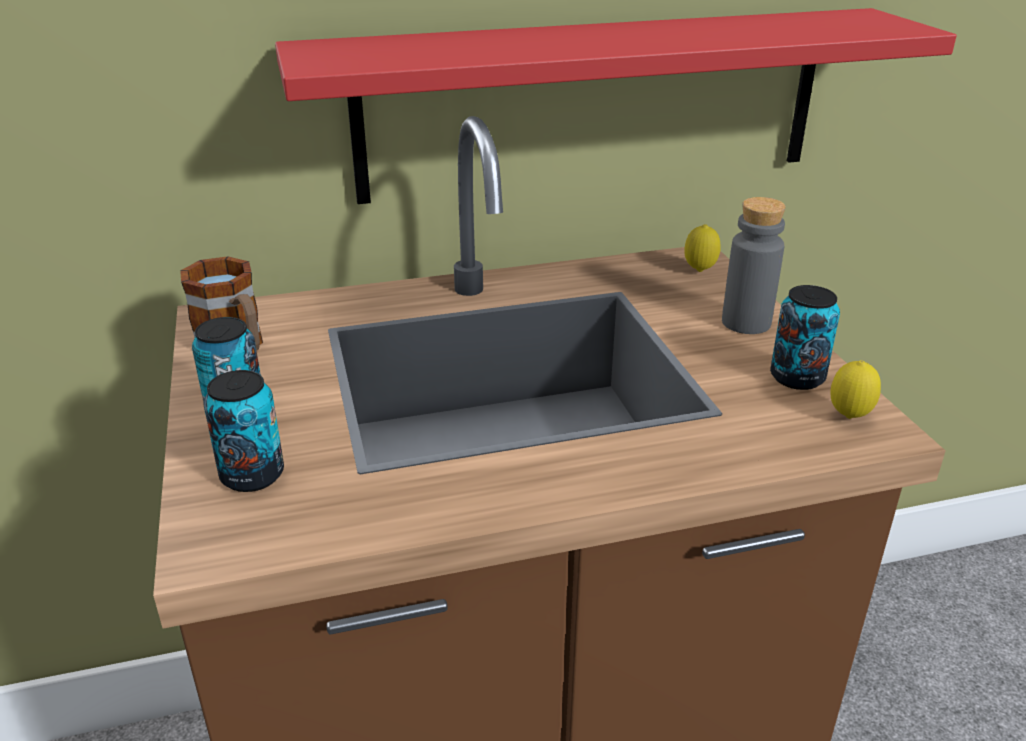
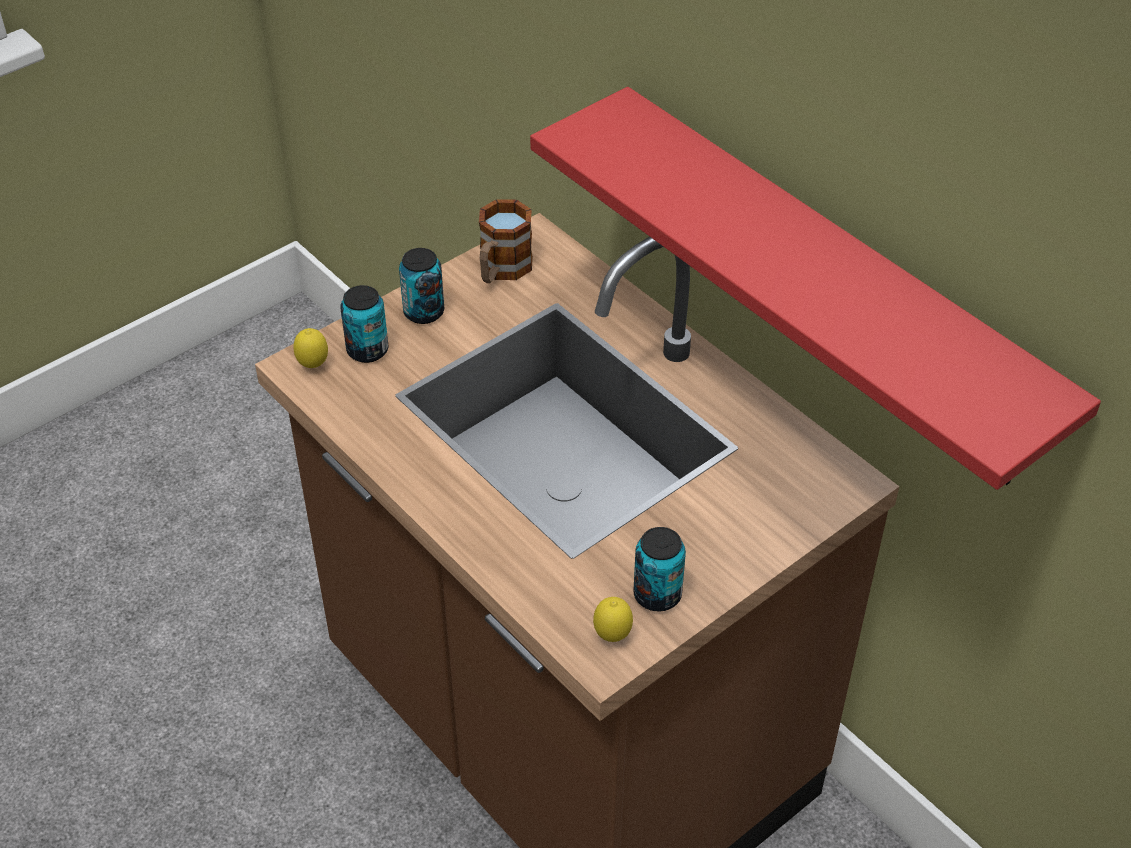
camera: 65 degrees right, 15 degrees up
lemon [684,224,721,272] -> lemon moved to [293,328,328,368]
grey bottle [722,197,786,334] -> none

